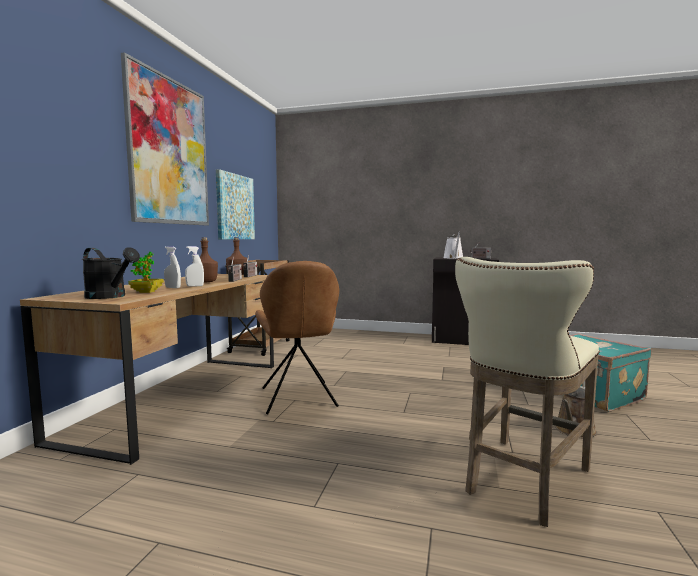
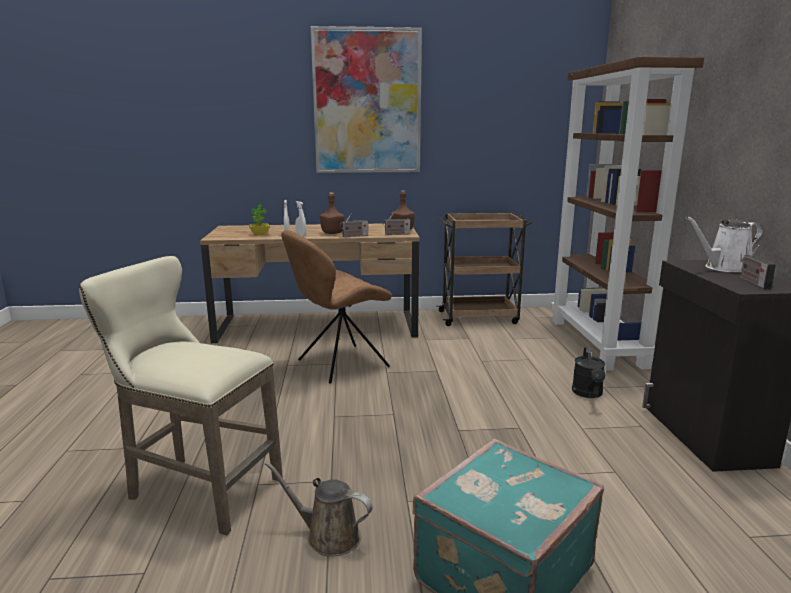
camera: 70 degrees right, 10 degrees up
black watering can [82,247,140,299] -> black watering can moved to [572,347,606,398]
picture [216,169,255,239] -> none
none -> brown bookcase [551,57,704,371]

